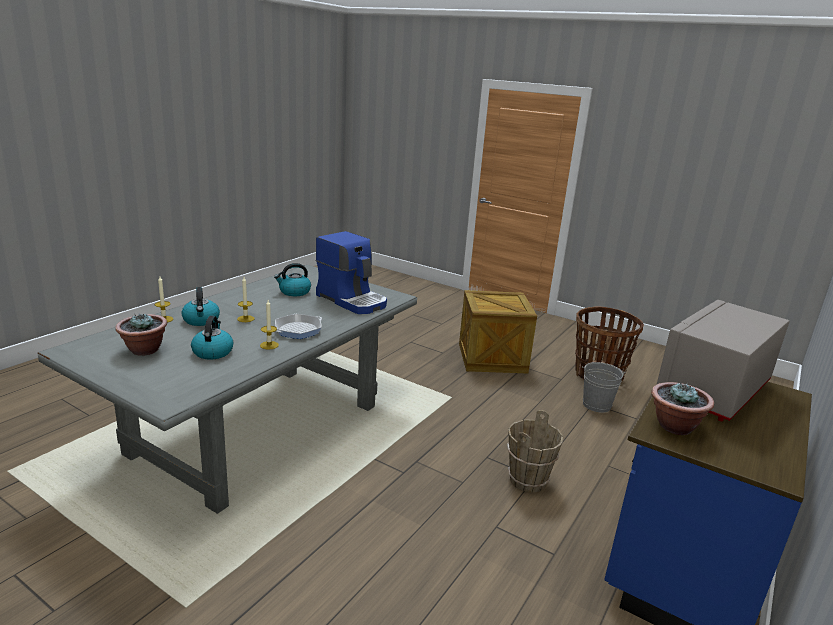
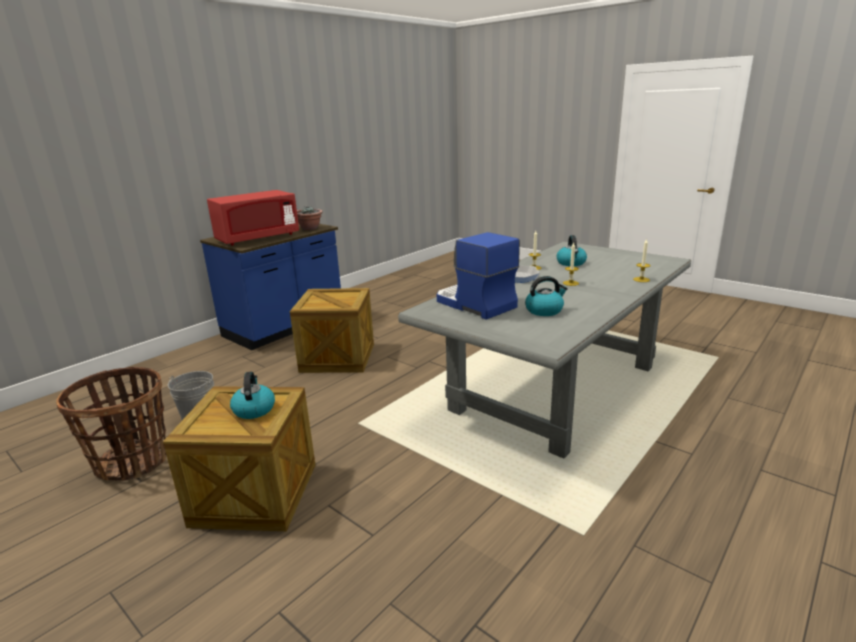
camera: 170 degrees left, 0 degrees up
potted plant [115,313,167,356] -> none
kettle [181,287,220,326] -> kettle moved to [230,372,275,419]
brown bucket [507,410,563,493] -> crate [290,288,374,373]
grey microwave [657,300,789,421] -> red microwave [207,190,299,245]

